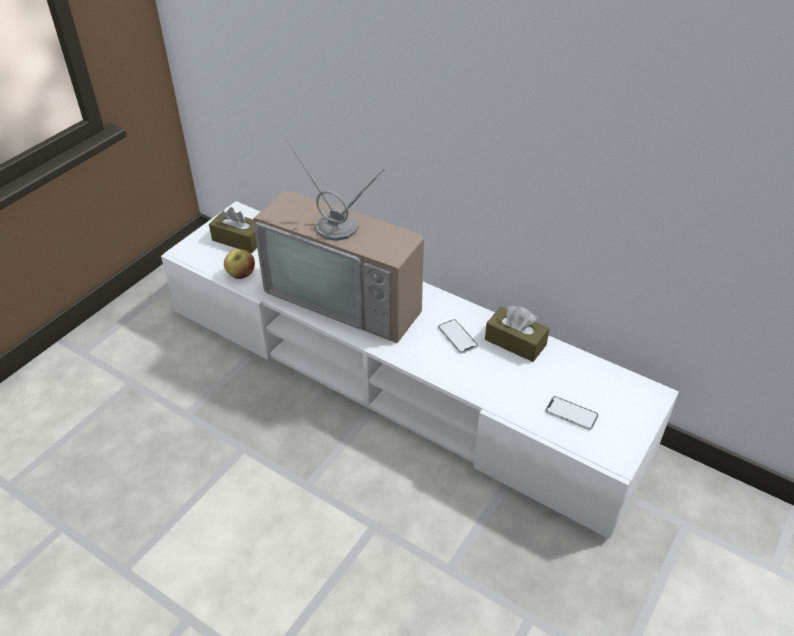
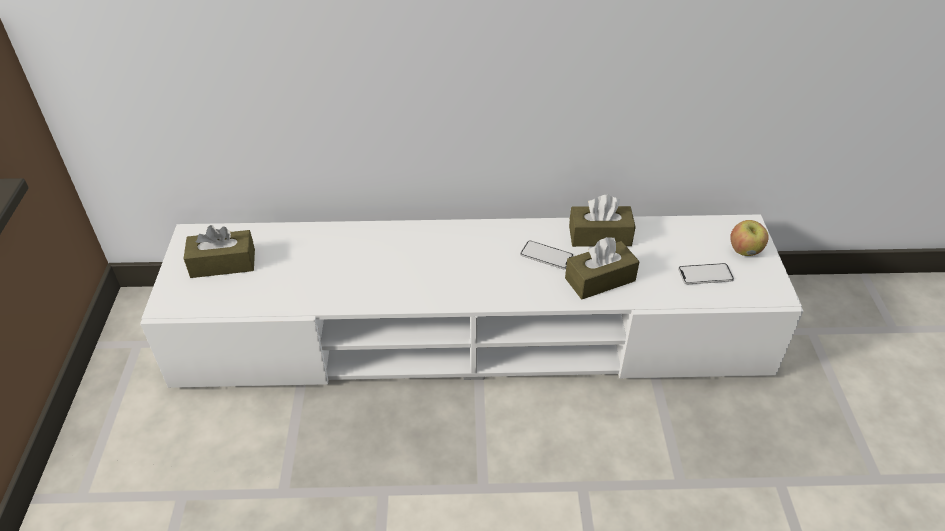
camera: 35 degrees left, 0 degrees up
apple [224,249,255,279] -> apple moved to [730,220,769,256]
television [253,139,424,343] -> none
none -> brown tissue box [565,237,640,299]

